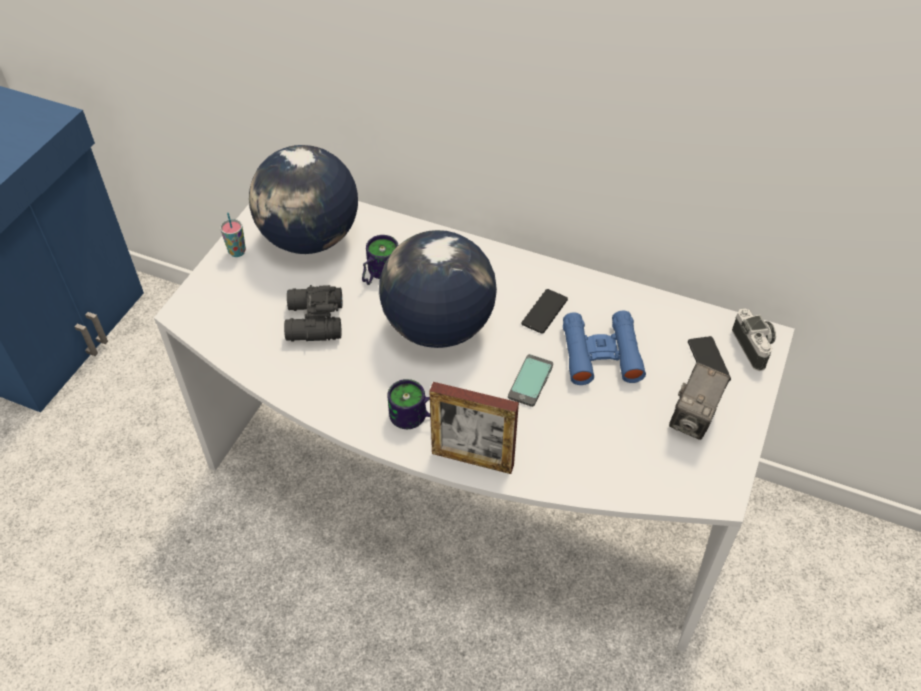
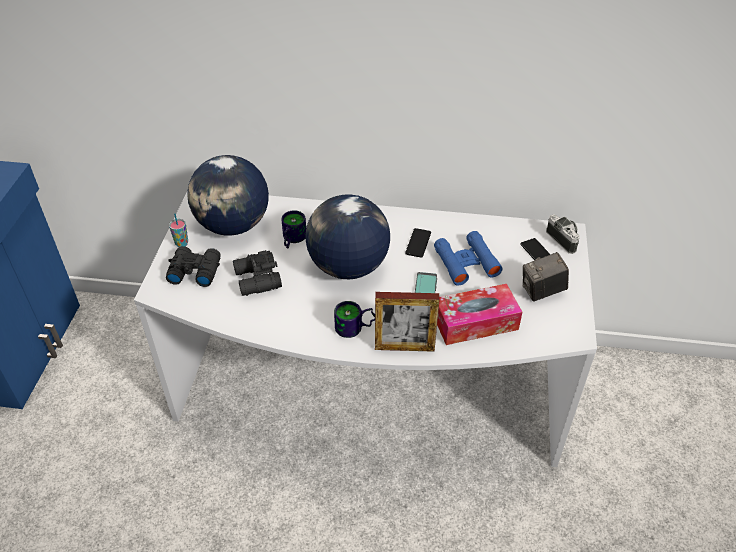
camera: 15 degrees left, 5 degrees down
camera [669,363,730,440] -> camera turned 60 degrees clockwise [522,252,569,302]
none -> black binoculars [166,246,221,287]
none -> tissue box [437,284,522,345]

